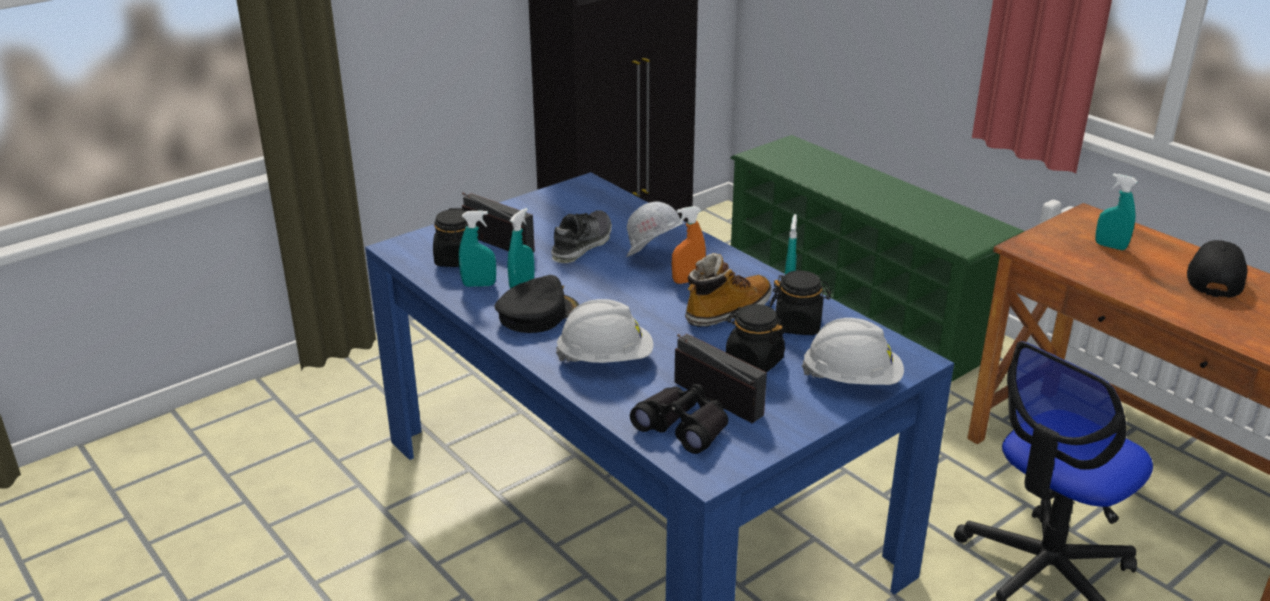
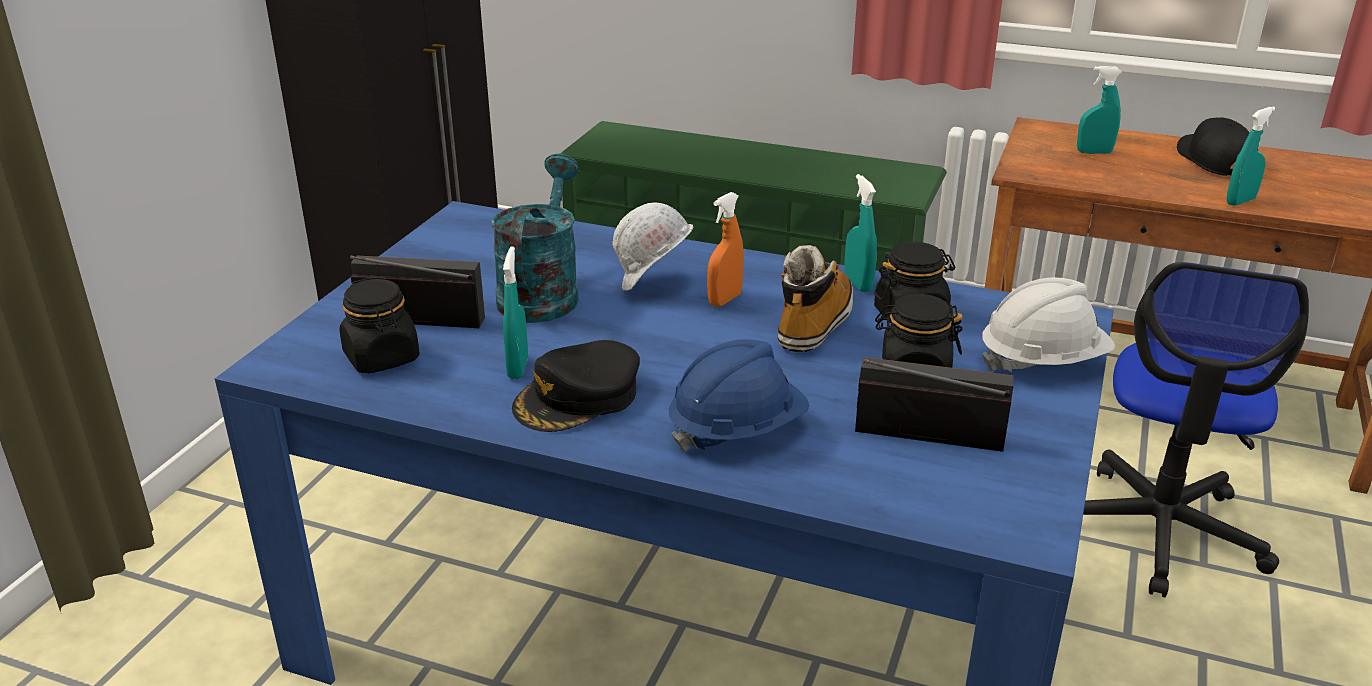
camera: 30 degrees left, 0 degrees up
turquoise spray bottle [459,210,496,287] -> turquoise spray bottle moved to [1226,107,1275,206]
black cap [495,275,579,333] -> black cap turned 150 degrees counterclockwise [512,340,640,432]
shoe [551,210,612,263] -> turquoise watering can [491,154,579,323]
white hard hat [556,299,653,363] -> blue hard hat [669,339,810,452]
black binoculars [630,384,728,454] -> none

